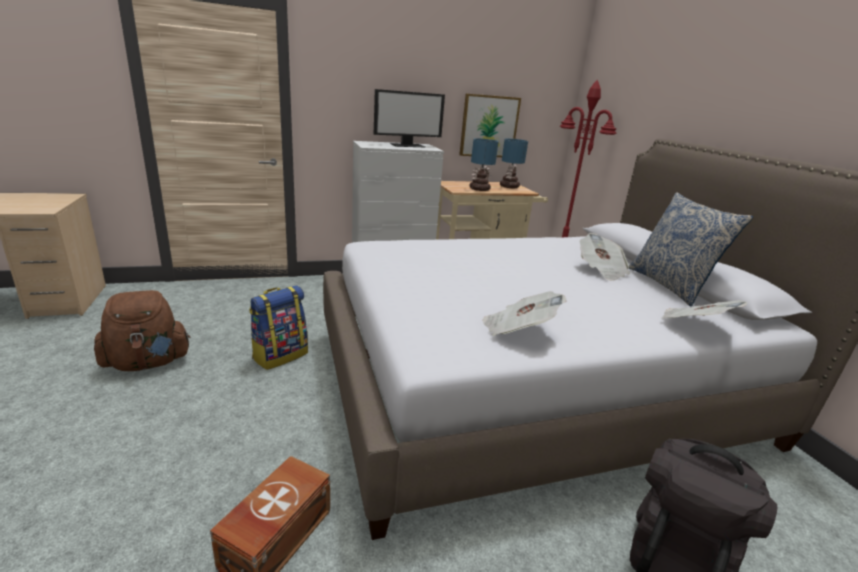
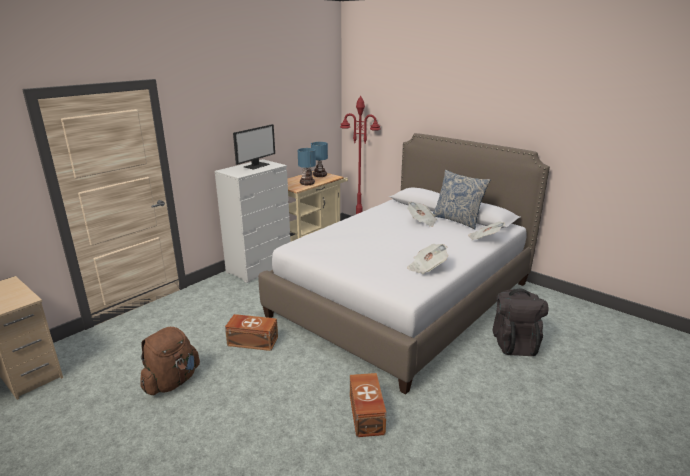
camera: 30 degrees left, 0 degrees up
backpack [249,286,308,370] -> brown storage box [225,314,278,351]
picture [459,93,521,157] -> none

